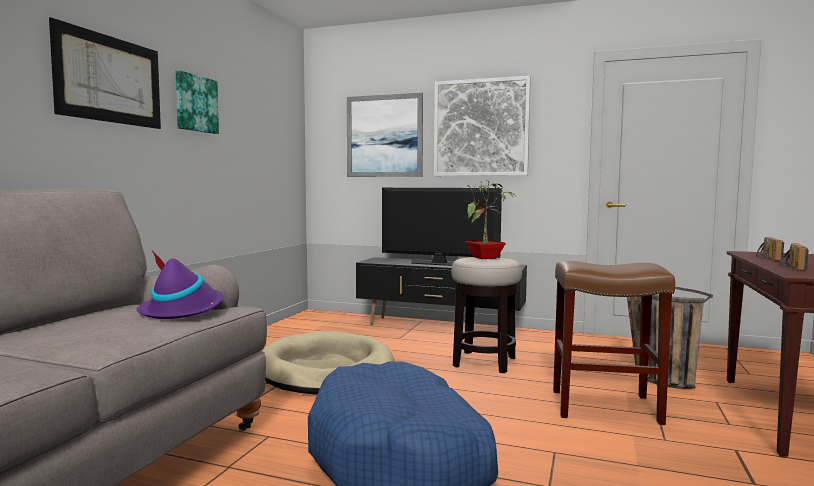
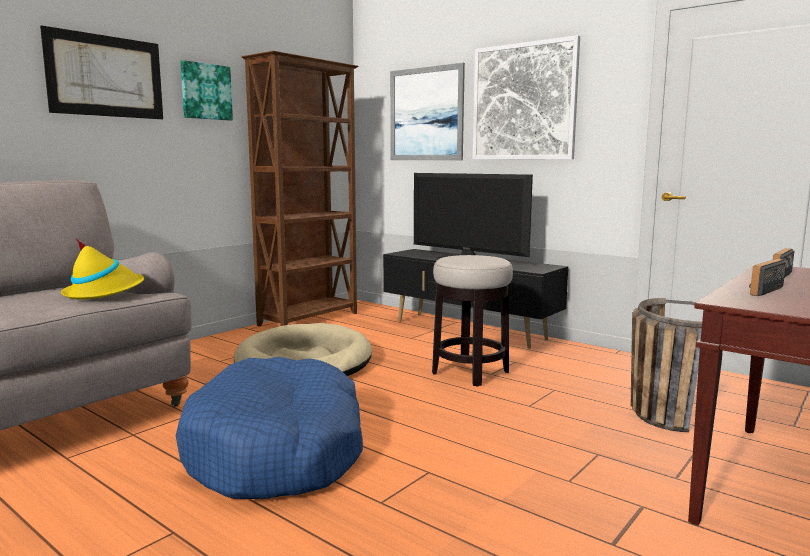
camera: 20 degrees right, 5 degrees up
purple hat [137,251,223,319] -> yellow hat [61,239,144,300]
potted plant [466,179,514,259] -> none
brown stool [553,261,675,425] -> none
none -> brown bookcase [242,51,359,326]

